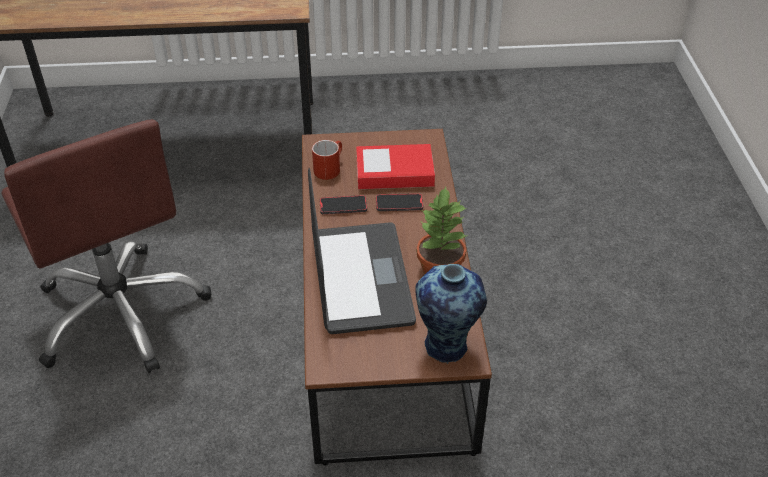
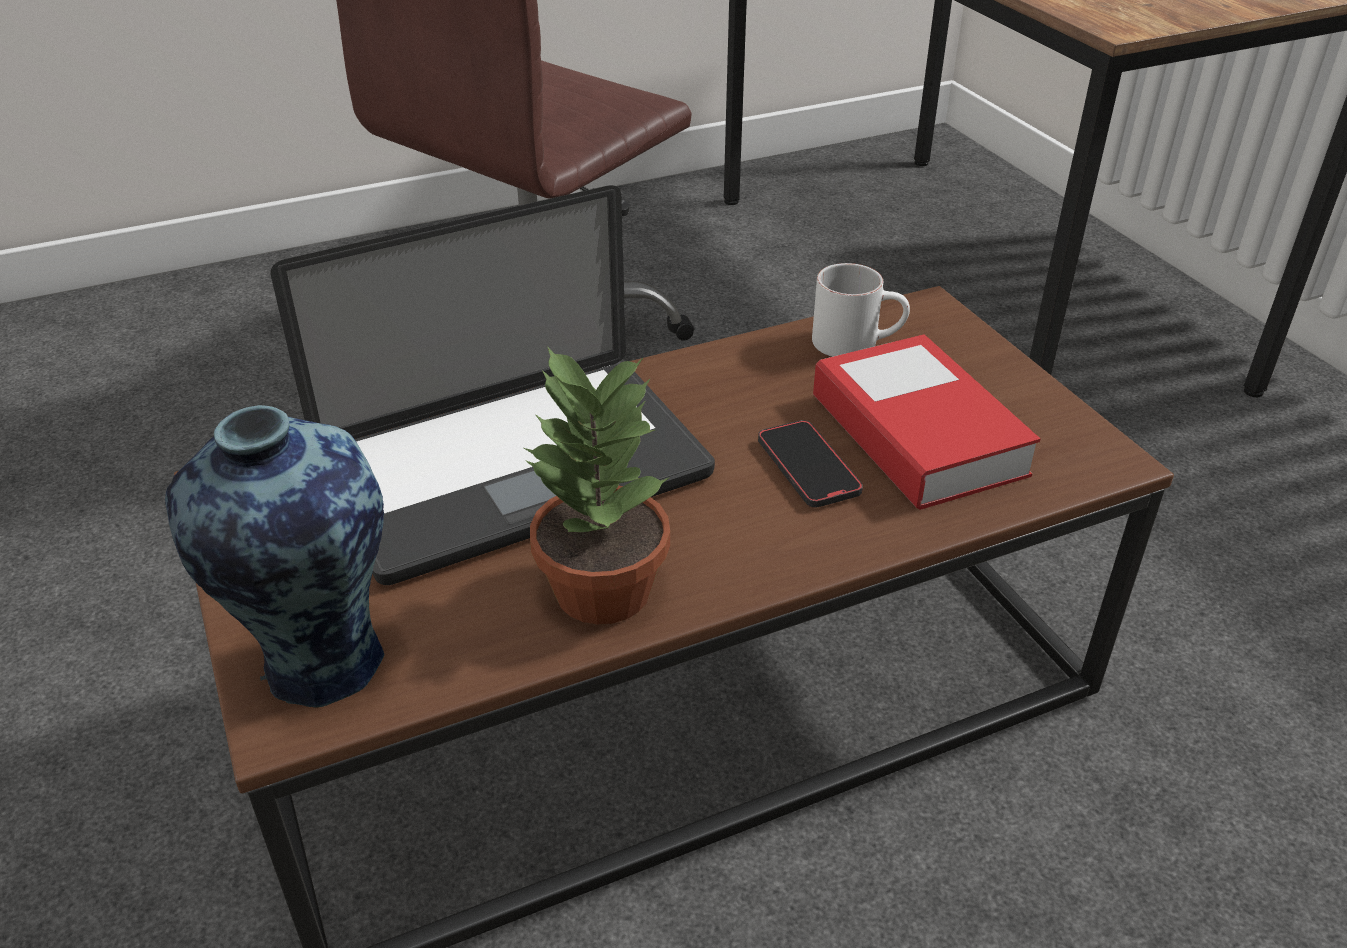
camera: 70 degrees right, 5 degrees down
red mug [312,140,342,180] -> white mug [812,263,910,357]
phone [320,195,367,215] -> none

